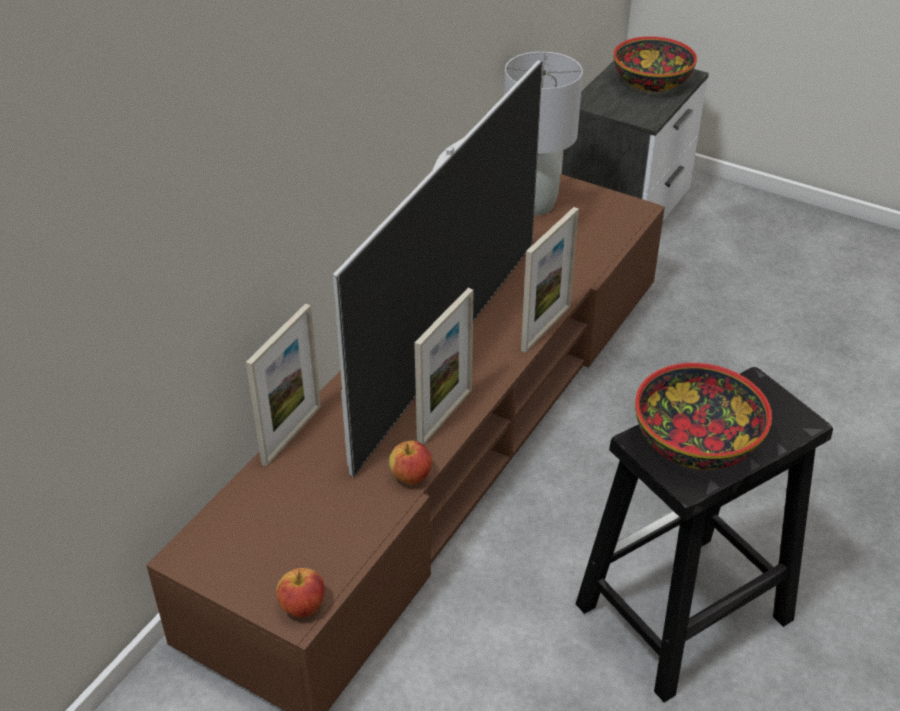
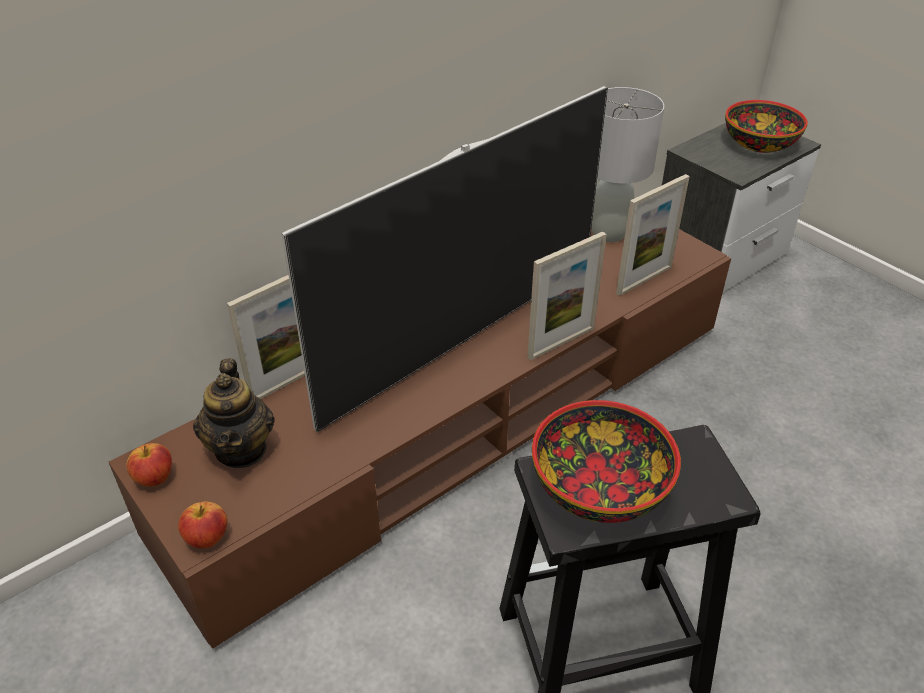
camera: 20 degrees right, 0 degrees up
apple [389,441,432,485] -> apple moved to [126,443,172,487]
picture frame [414,288,474,445] -> picture frame moved to [616,174,690,296]
none -> teapot [193,358,275,468]

